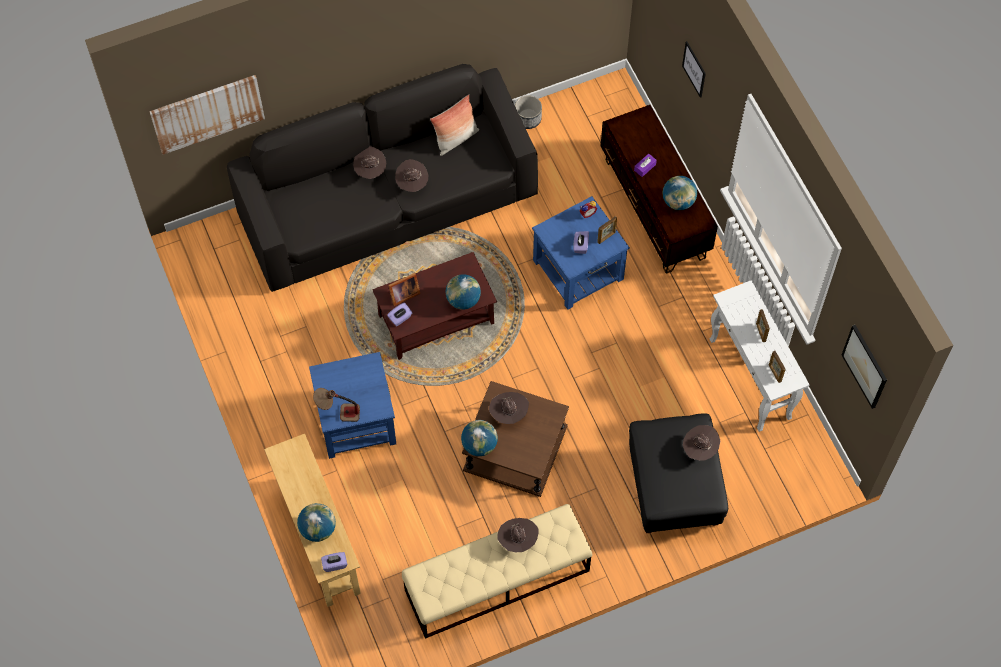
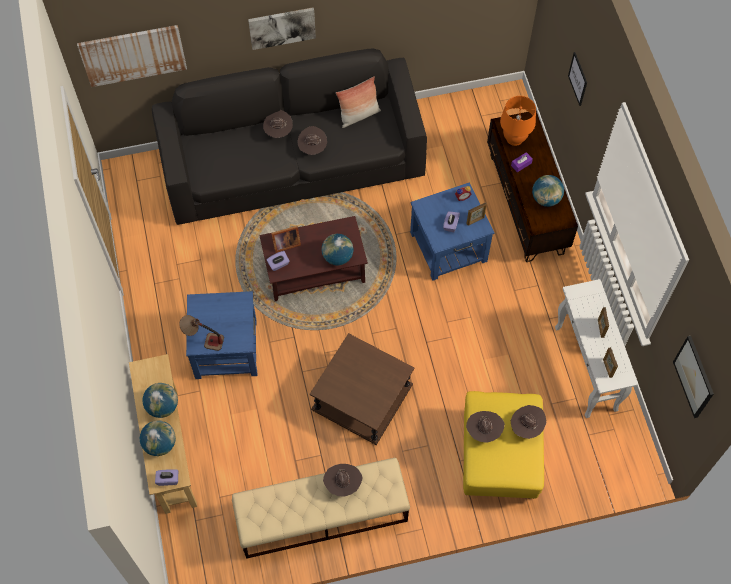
camera: 10 degrees right, 0 degrees up
globe [461,420,498,456] -> globe moved to [142,383,178,418]
brown hat [489,392,529,424] -> brown hat moved to [466,411,505,443]
planter [515,95,542,129] -> none
black ottoman [629,413,728,533] -> yellow ottoman [463,391,544,499]
none -> picture [248,7,316,50]
none -> orange table lamp [500,96,536,146]

